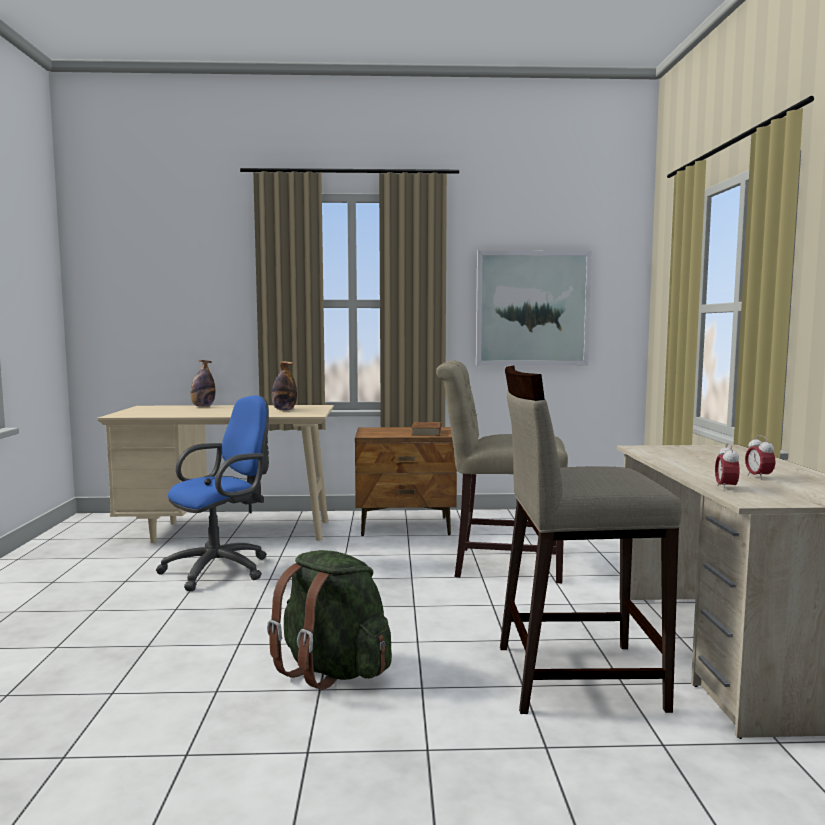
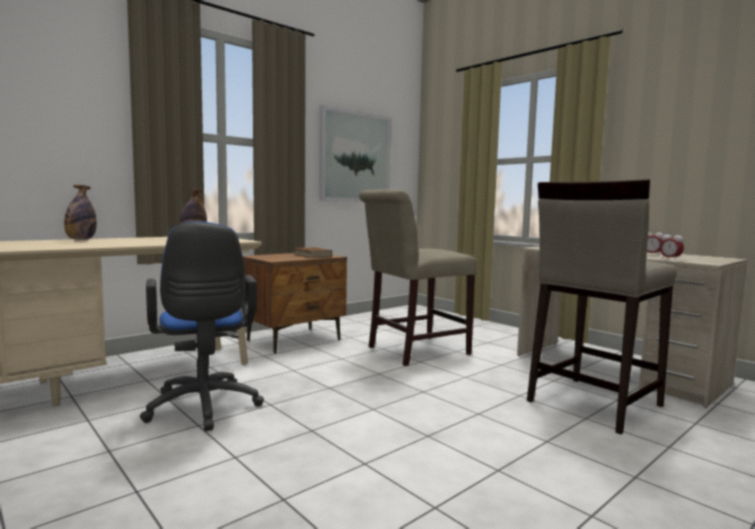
camera: 40 degrees left, 0 degrees up
blue office chair [156,395,269,591] -> blue office chair turned 150 degrees clockwise [140,221,264,431]
green backpack [267,550,392,690] -> none

